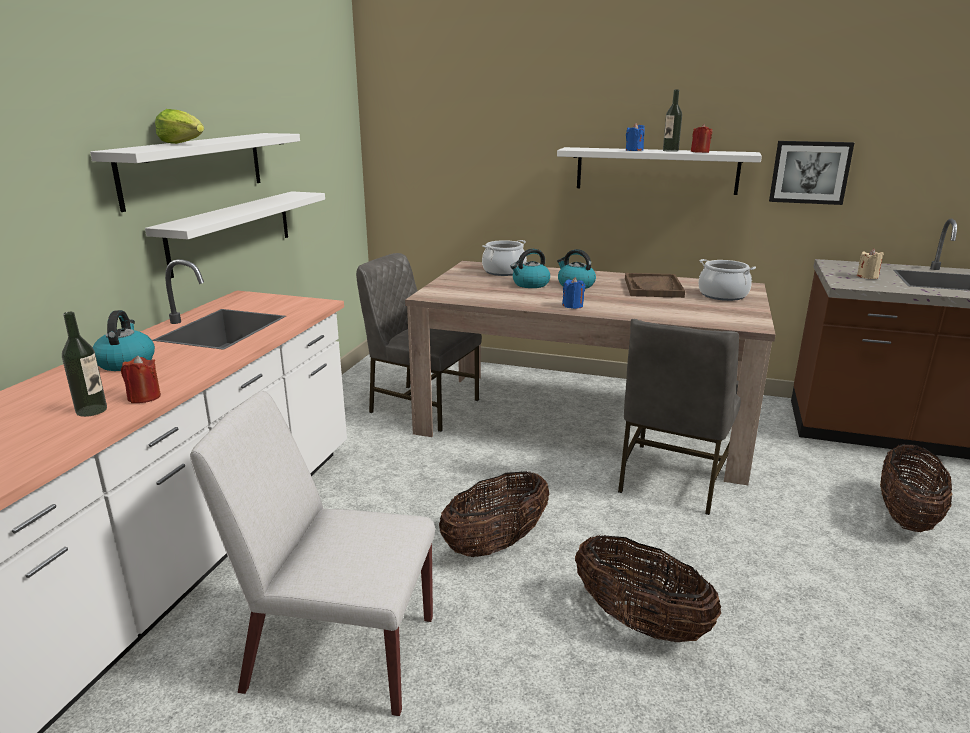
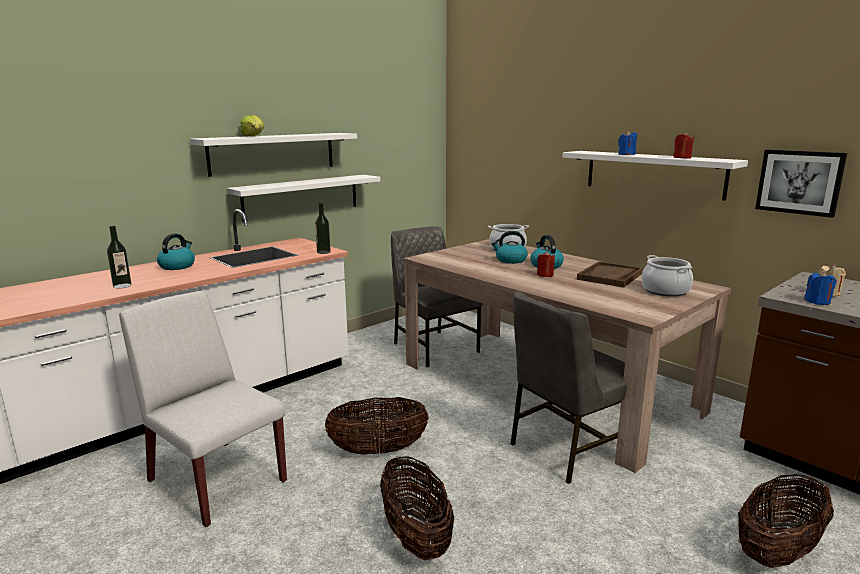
camera: 30 degrees right, 5 degrees down
red candle [121,356,161,403] -> red candle moved to [537,251,555,277]
blue candle [562,277,585,309] -> blue candle moved to [804,271,837,305]
bottle [663,90,682,152] -> bottle moved to [315,203,331,254]

